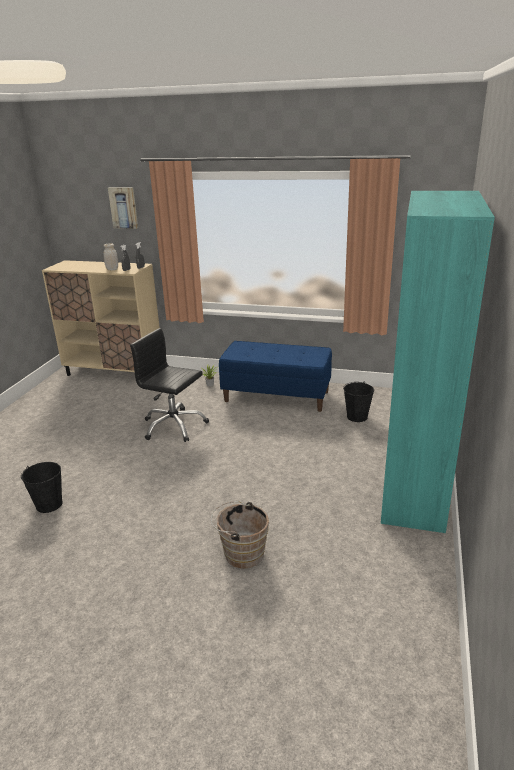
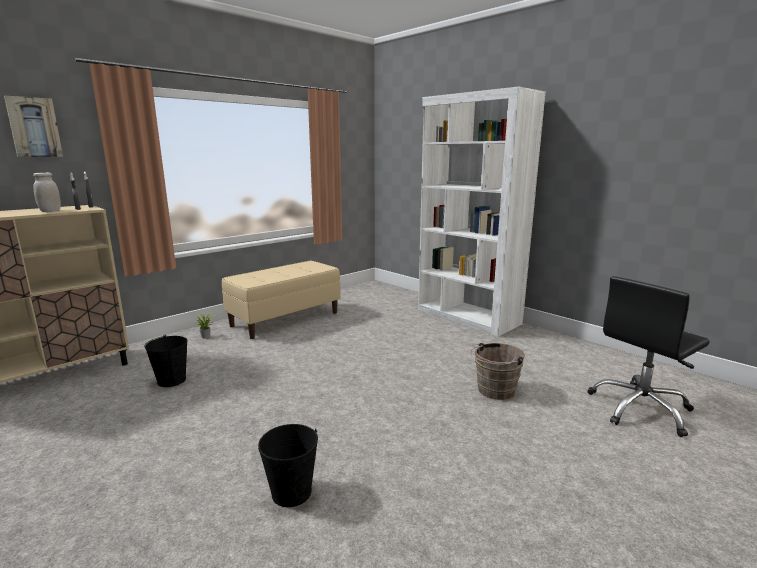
camera: 60 degrees left, 10 degrees down
black office chair [130,328,209,442] -> black office chair moved to [587,276,710,437]
blue bench [219,341,332,412] -> beige bench [222,260,341,339]
black bucket [343,382,374,422] -> black bucket moved to [144,335,188,387]
turquoise bookcase [381,191,495,533] -> white bookcase [418,87,546,337]

